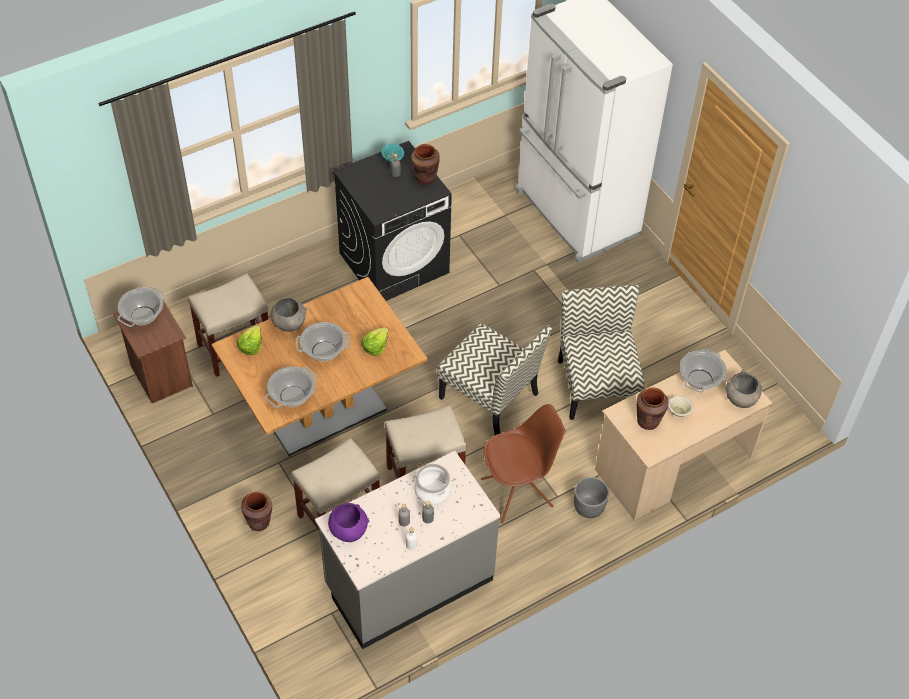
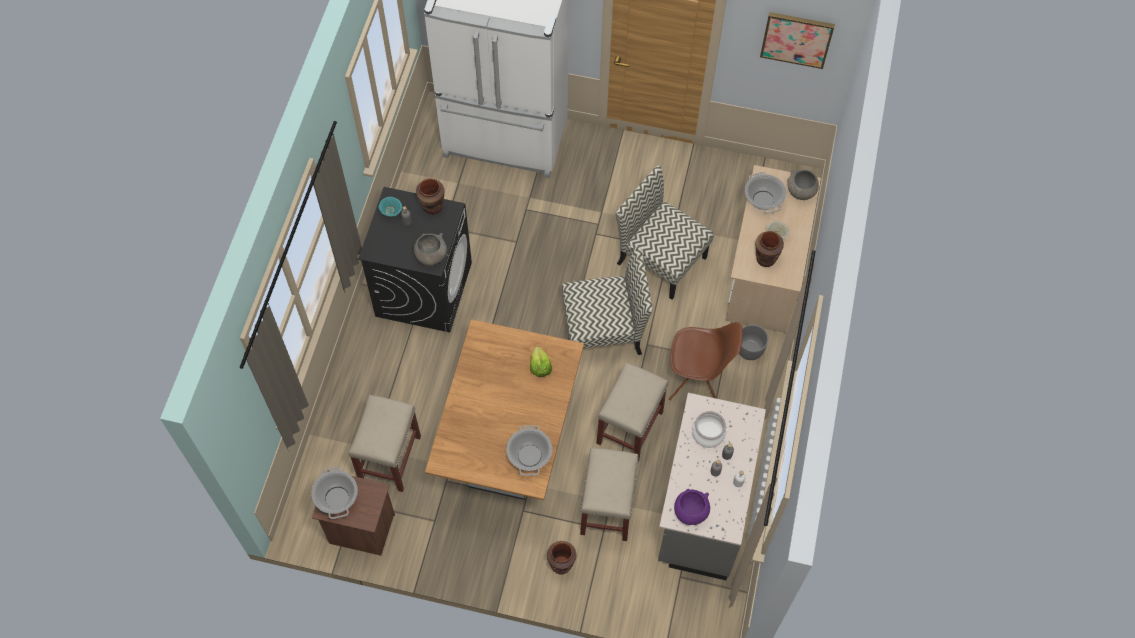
camera: 45 degrees left, 10 degrees up
lettuce [237,325,262,355] -> none
grey bowl [271,297,307,332] -> grey bowl moved to [414,233,447,266]
cooking pot [296,322,351,361] -> none
brown chair [481,404,565,523] -> brown chair turned 75 degrees clockwise [669,322,743,400]
none -> picture [760,12,835,69]

